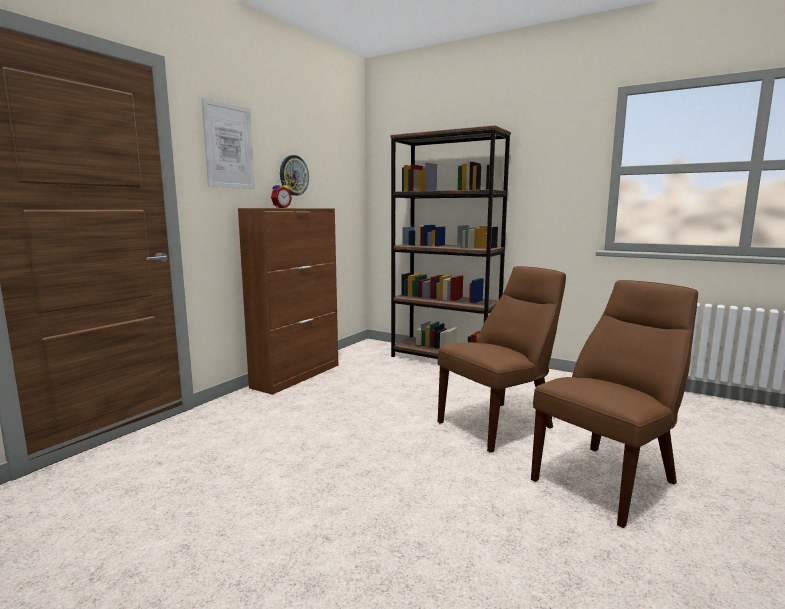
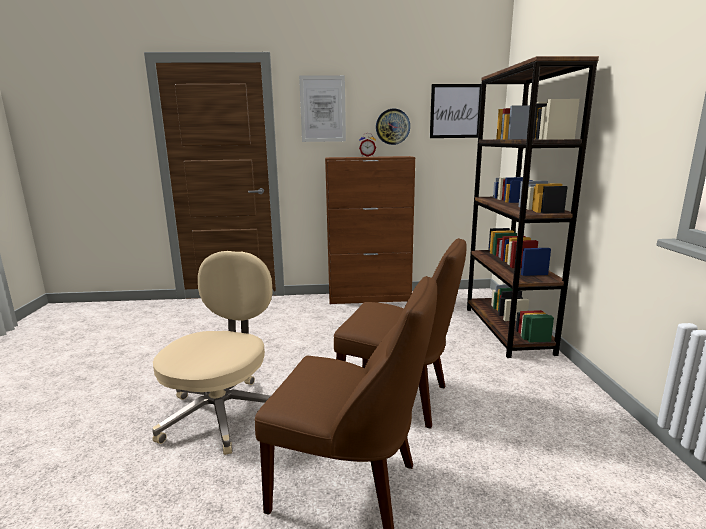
camera: 55 degrees right, 5 degrees up
none -> beige office chair [152,251,273,455]
none -> picture [430,84,482,138]

